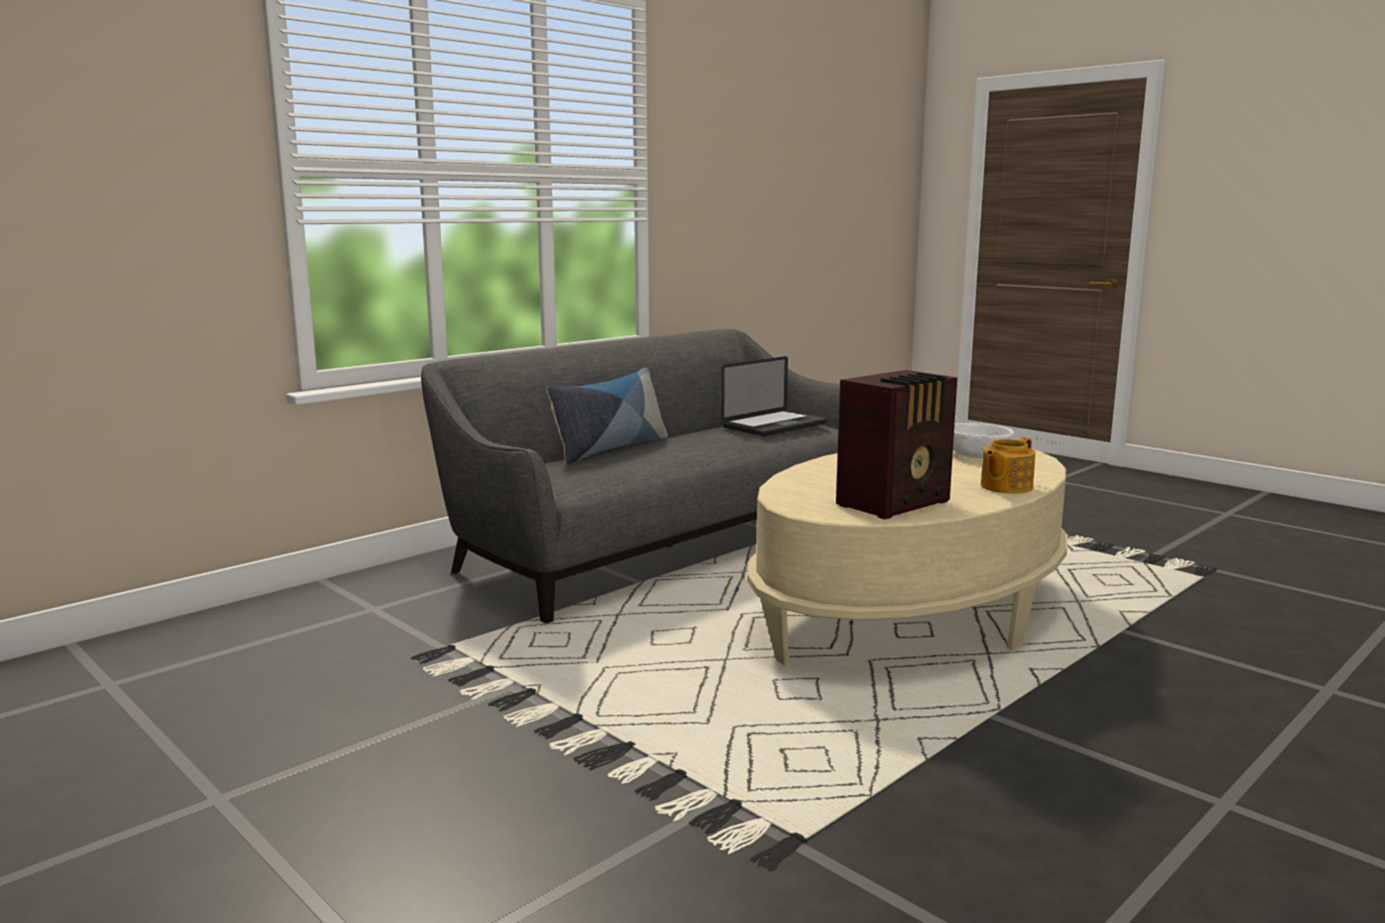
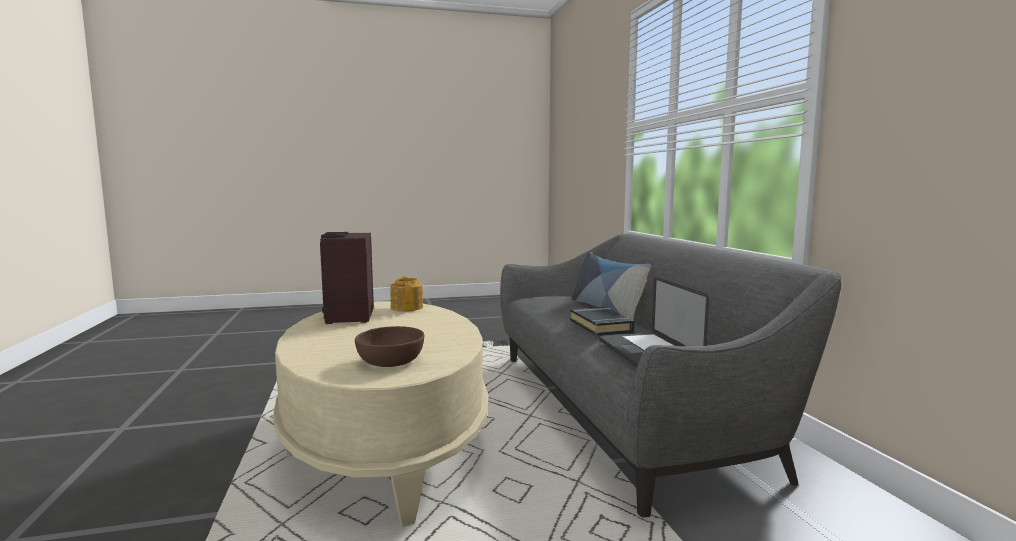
camera: 120 degrees right, 5 degrees down
white bowl [953,423,1014,458] -> brown bowl [355,326,424,367]
teapot [981,437,1035,494] -> teapot moved to [390,276,423,311]
none -> black book [570,307,635,336]

